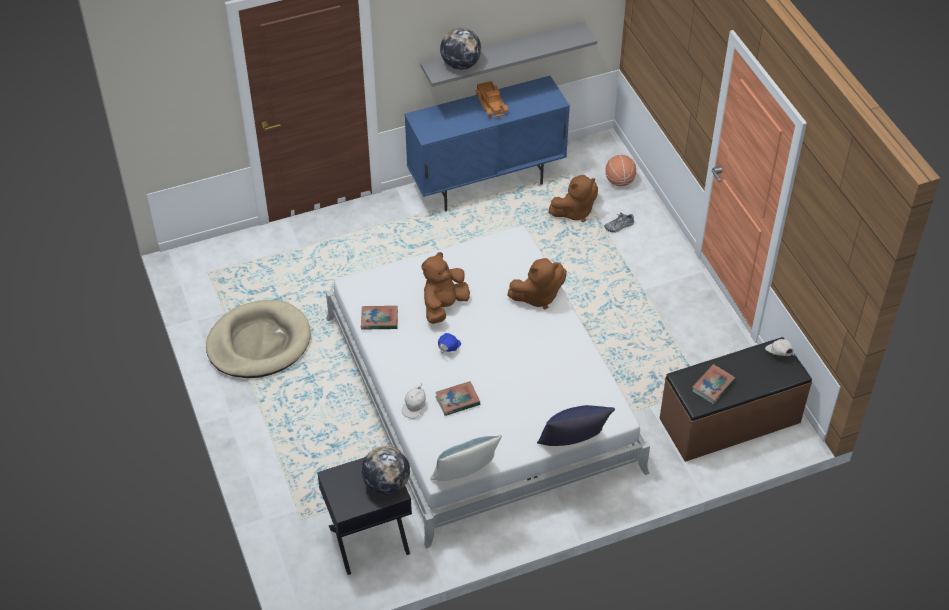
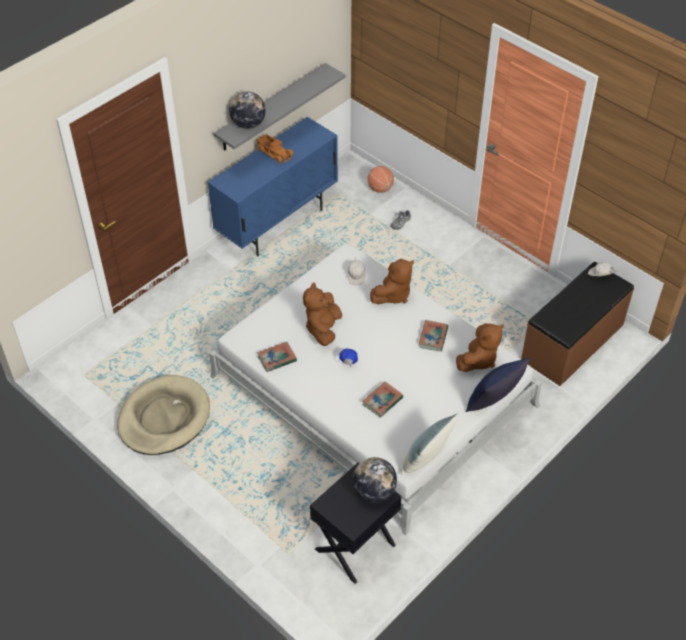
camera: 25 degrees left, 0 degrees up
white cap [402,383,426,419] -> white cap moved to [348,258,365,285]
brown plush toy [548,175,598,222] -> brown plush toy moved to [456,323,504,372]
book [692,364,736,404] -> book moved to [419,320,448,351]

